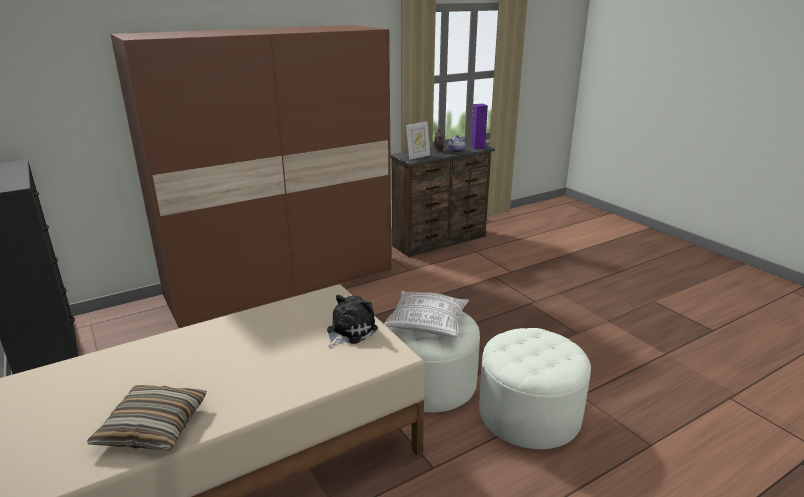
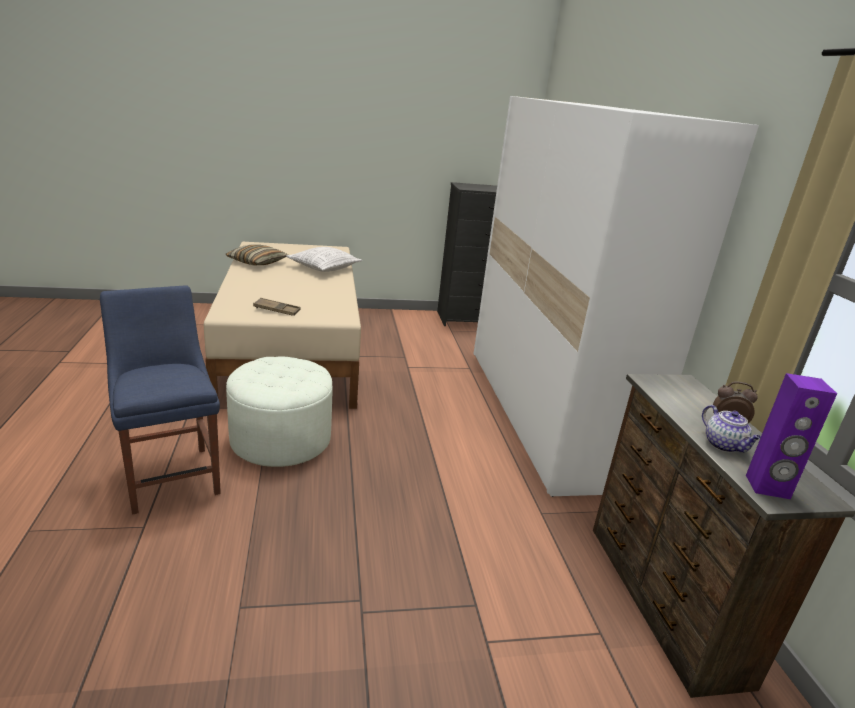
camera: 110 degrees right, 0 degrees up
brown wardrobe [110,25,391,328] -> white wardrobe [474,96,759,497]
plush toy [327,295,378,349] -> brown tray [253,298,301,316]
pillow [384,291,469,337] -> pillow moved to [286,247,362,272]
picture frame [406,121,430,160] -> none
white ottoman [479,328,591,450] -> blue chair [100,285,221,515]

